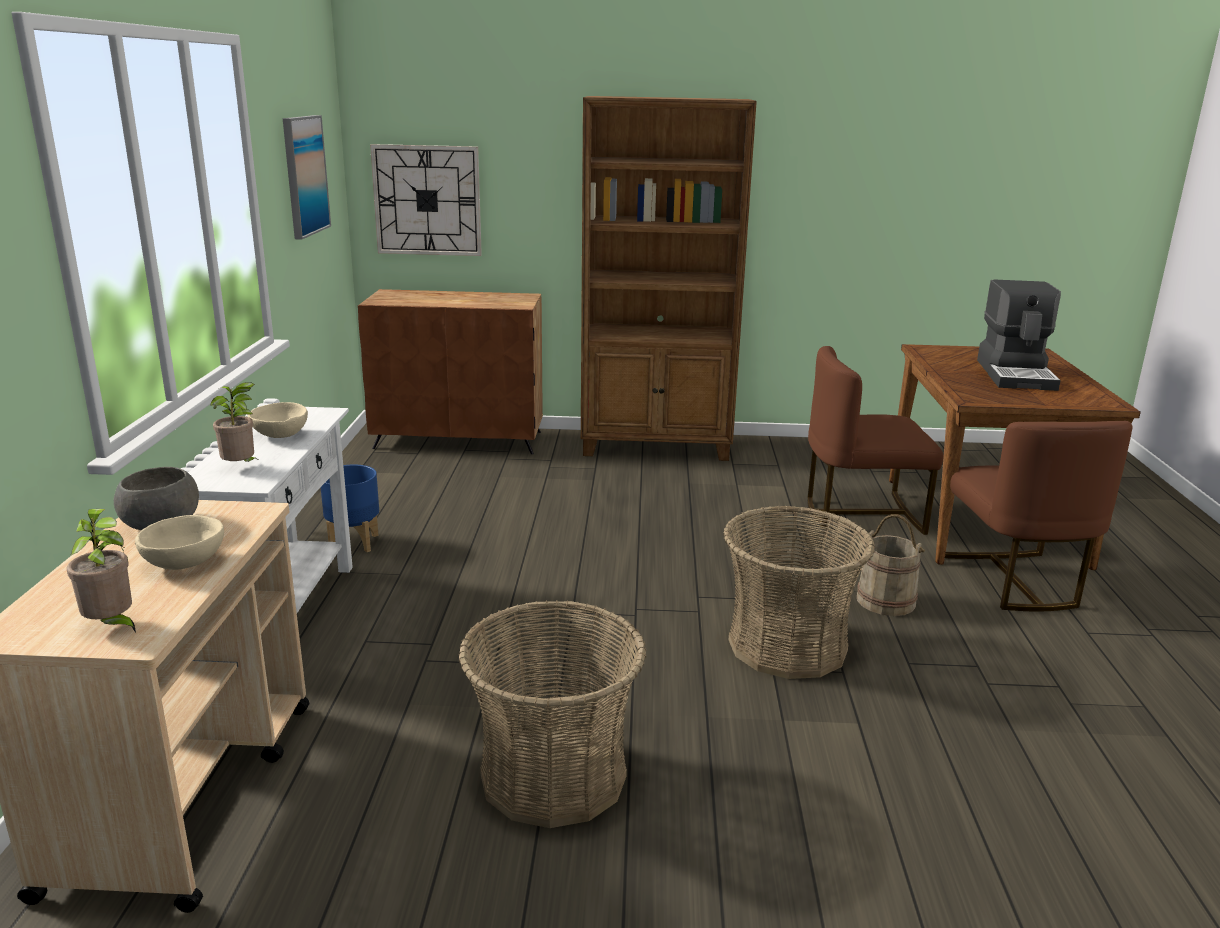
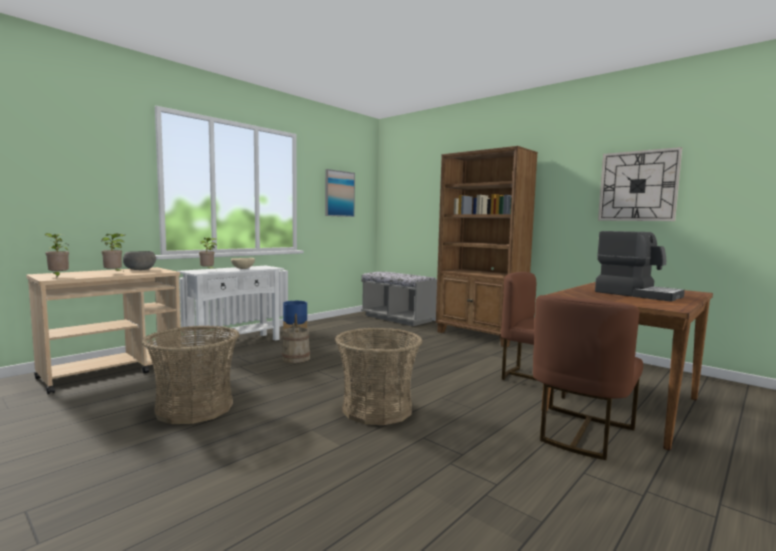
camera: 40 degrees right, 15 degrees down
beige bowl [135,515,224,570] -> potted plant [101,233,126,273]
brown cabinet [358,289,543,454] -> grey bench [361,272,437,326]
wall clock [370,144,482,256] -> wall clock moved to [598,147,682,221]
beige bucket [857,514,925,616] -> beige bucket moved to [282,314,310,363]
coffee machine [977,280,1061,391] -> coffee machine turned 90 degrees counterclockwise [595,231,685,302]

